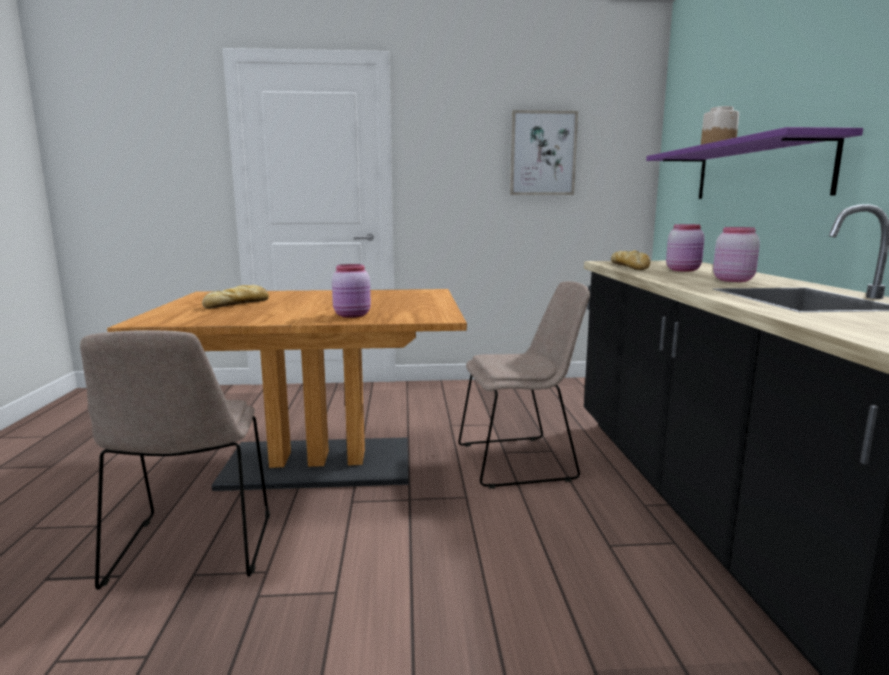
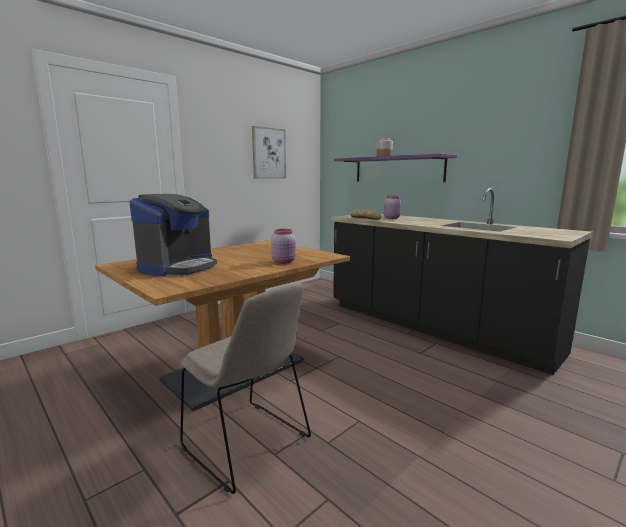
camera: 40 degrees left, 0 degrees up
bread [202,285,269,309] -> coffee machine [129,194,217,276]
beige chair [458,281,590,489] -> none
pink jar [713,227,760,282] -> none

